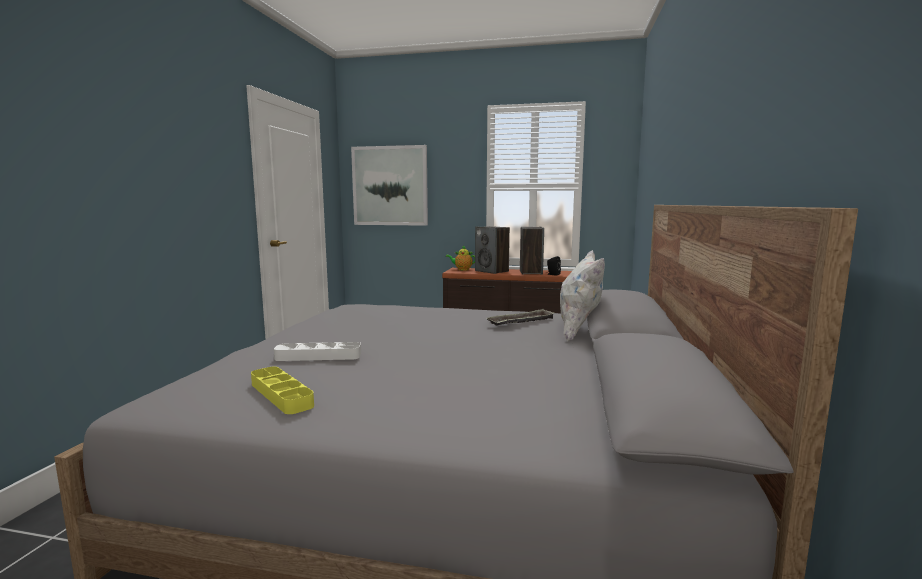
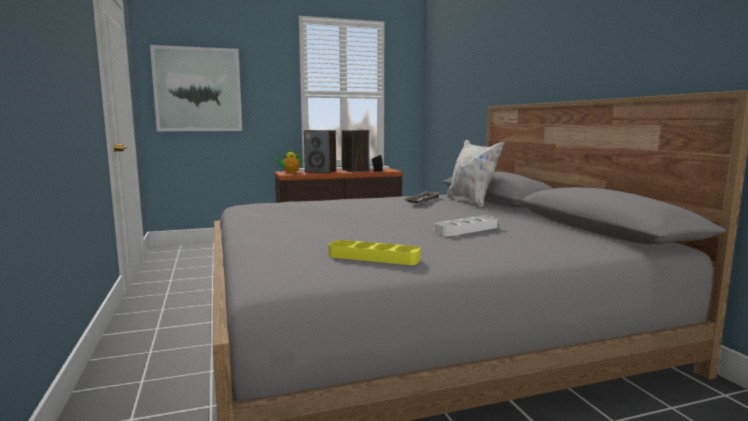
camera: 30 degrees left, 0 degrees up
white tray [274,342,361,361] -> white tray moved to [434,216,498,236]

